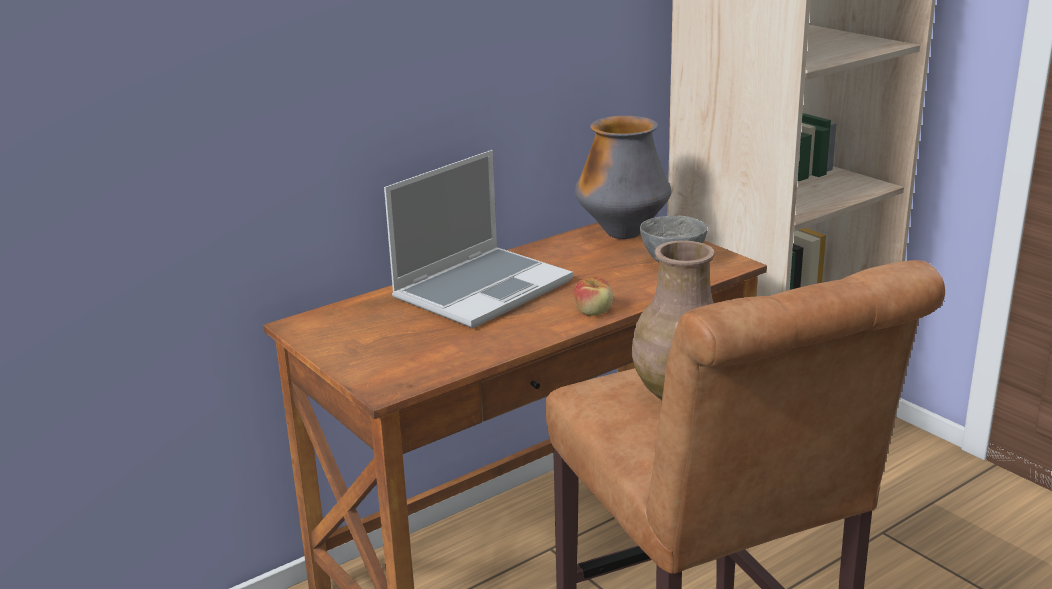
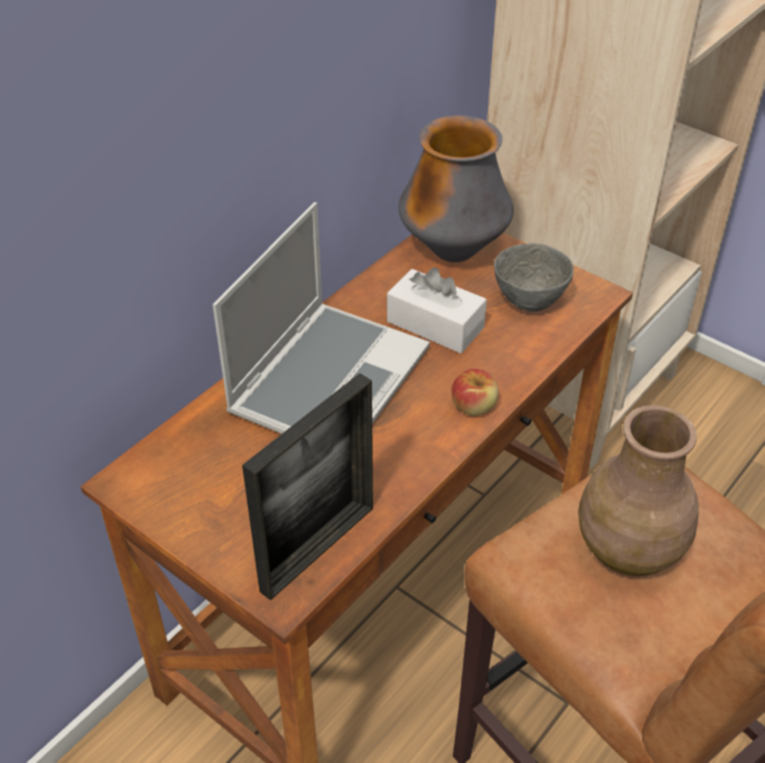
camera: 15 degrees left, 20 degrees up
none -> picture frame [242,373,373,601]
none -> white tissue box [387,268,487,353]

